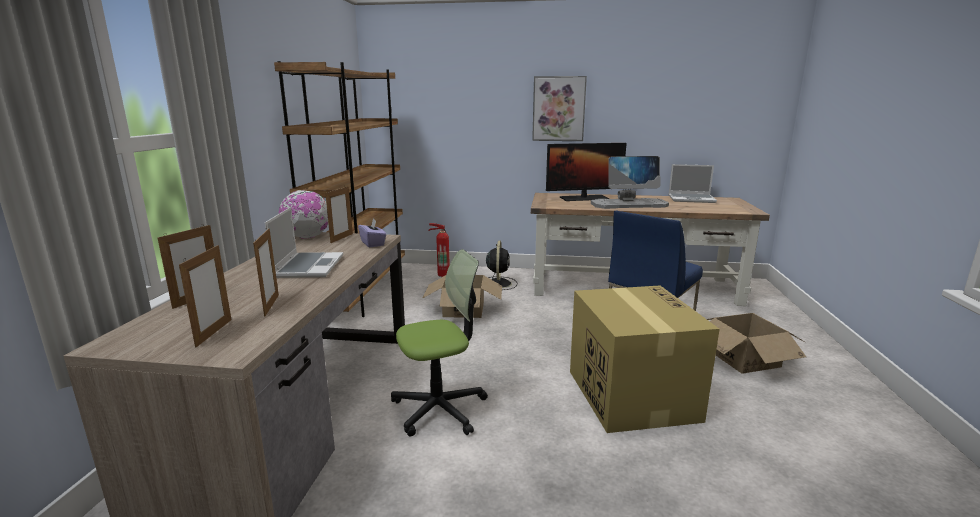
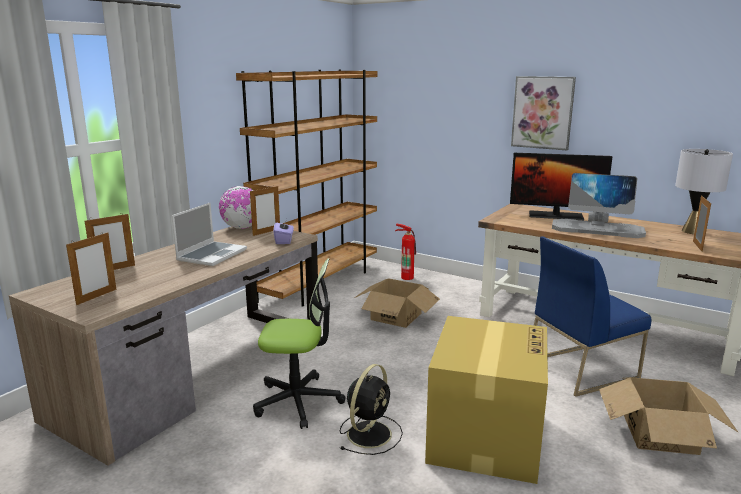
camera: 25 degrees right, 0 degrees up
picture frame [253,228,279,317] -> picture frame moved to [693,196,711,252]
black fan [486,241,517,290] -> black fan moved to [340,364,403,455]
laptop [668,164,717,203] -> grey table lamp [675,149,733,234]

